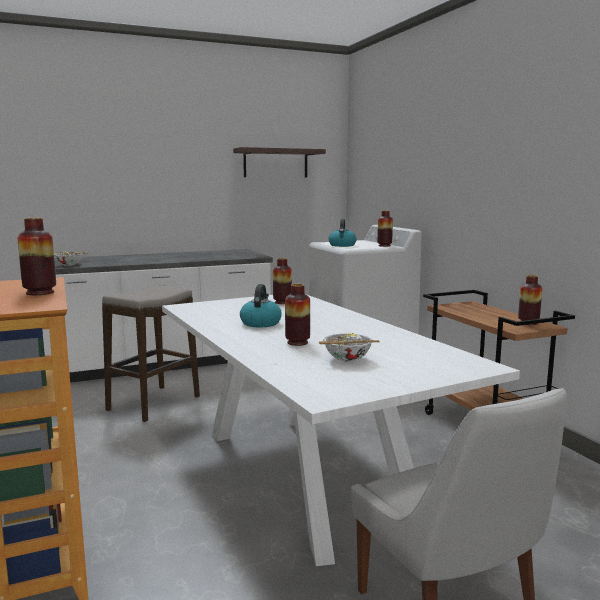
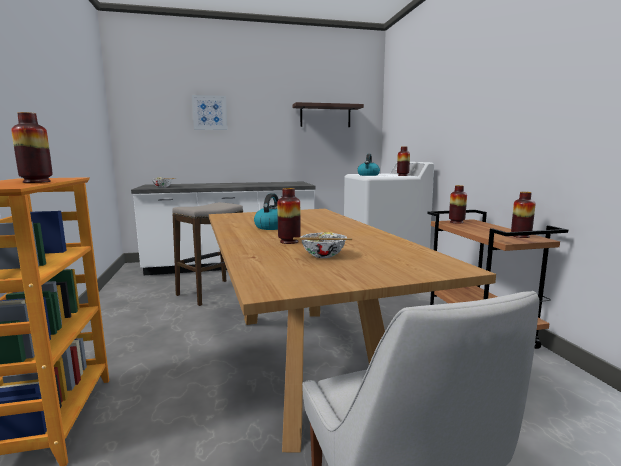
camera: 10 degrees right, 0 degrees up
white dining table [162,294,520,566] -> brown dining table [209,209,496,452]
vase [273,258,292,304] -> vase moved to [449,185,467,224]
none -> picture [192,95,228,130]

